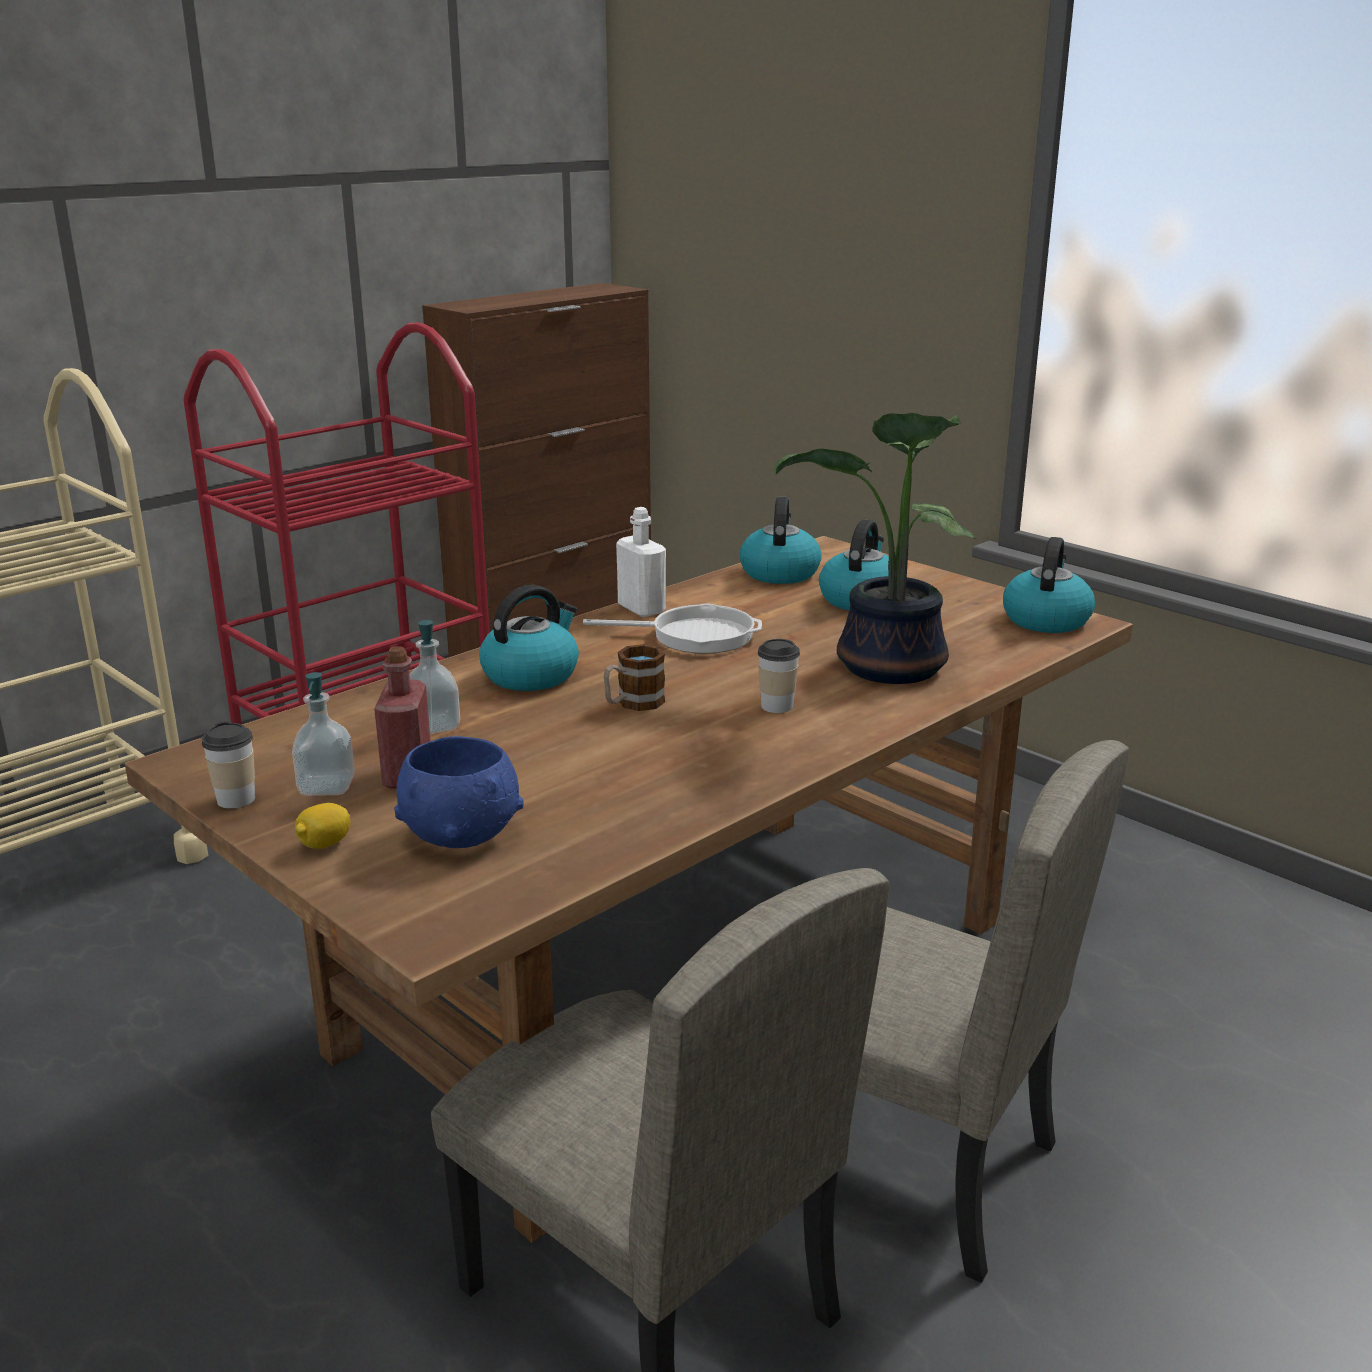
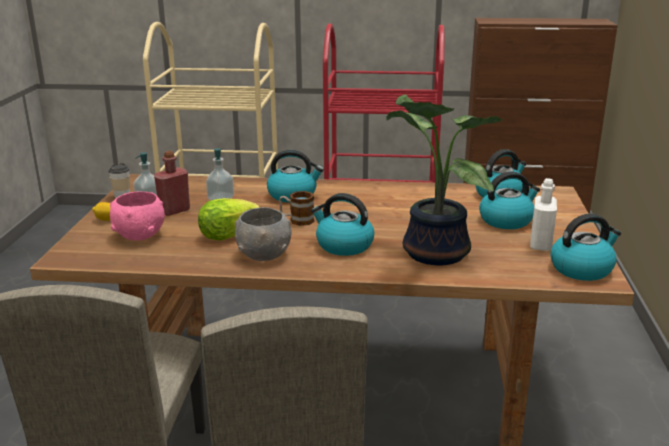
camera: 50 degrees right, 0 degrees up
blue bowl [394,736,524,848] -> pink bowl [110,191,165,241]
frying pan [583,603,762,653] -> none
white bottle [616,507,666,617] -> white bottle moved to [530,178,557,251]
cup [758,639,800,713] -> kettle [311,193,374,256]
none -> lettuce [198,198,260,241]
none -> grey bowl [235,207,291,261]

